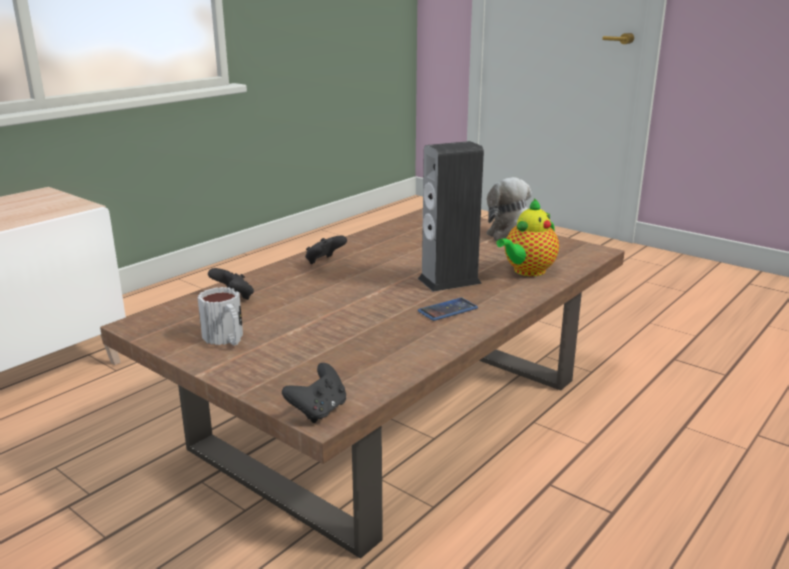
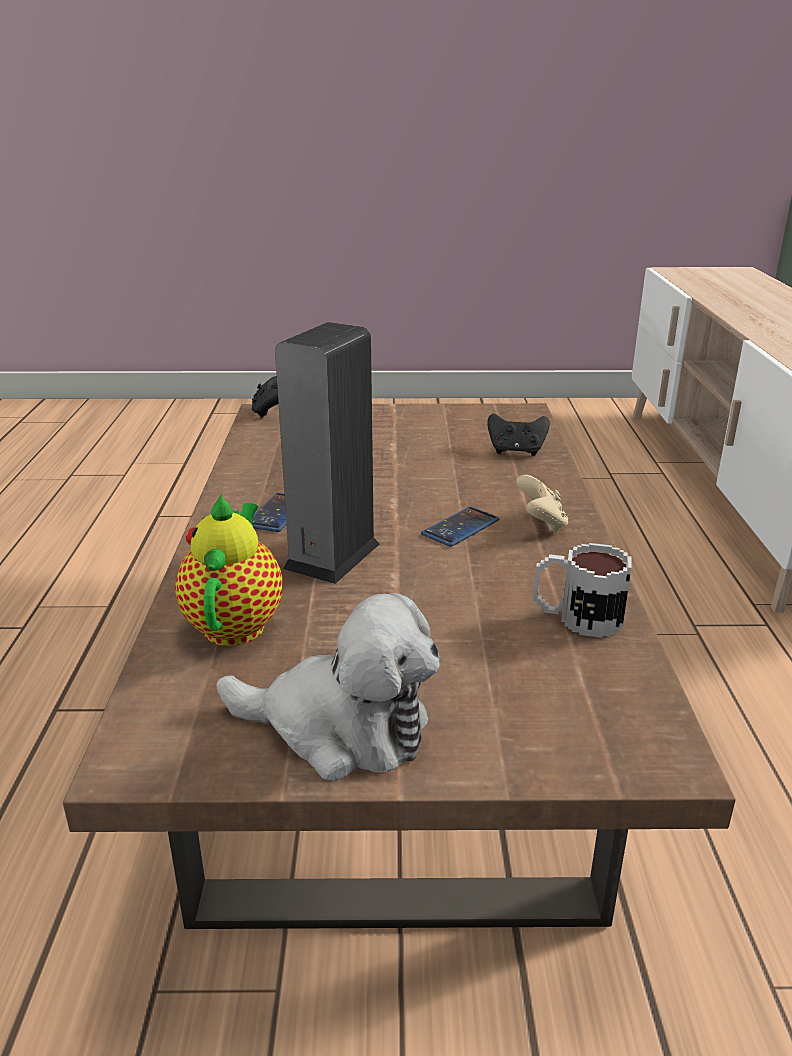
camera: 140 degrees right, 5 degrees up
mug [197,287,243,346] -> mug moved to [533,543,631,638]
black game controller [305,236,347,264] -> beige game controller [516,475,568,533]
none -> phone [421,506,499,547]

